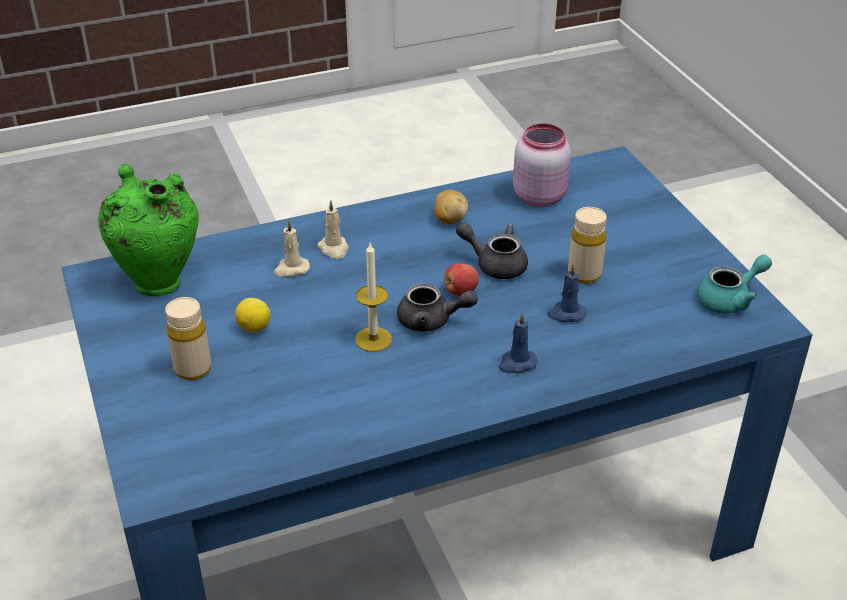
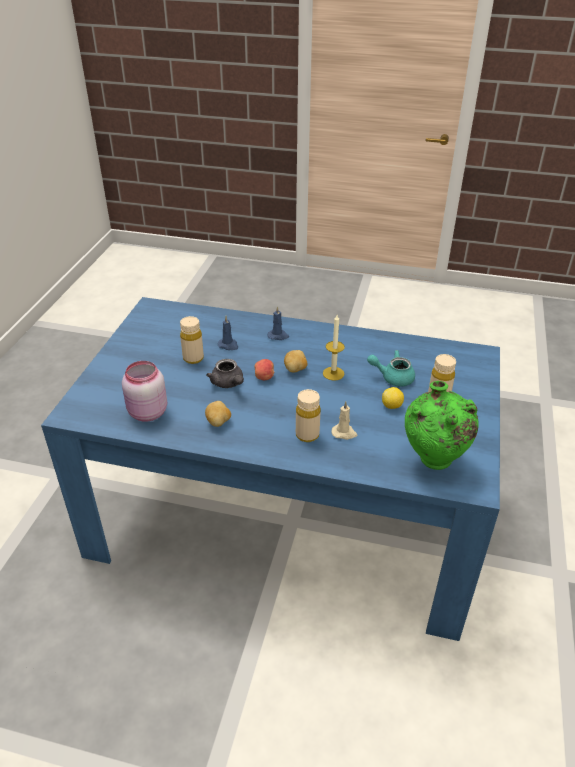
camera: 145 degrees left, 0 degrees up
beige candle [317,200,348,259] -> beige bottle [296,389,321,442]
grey teapot [397,283,478,332] -> potato [284,350,308,373]
turquoise teapot [697,255,772,314] -> turquoise teapot moved to [367,350,415,387]

